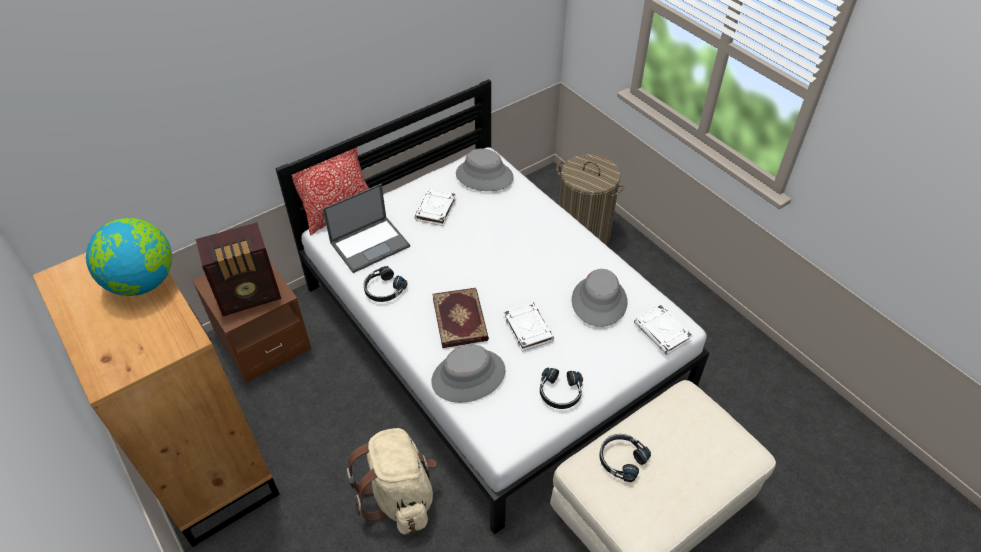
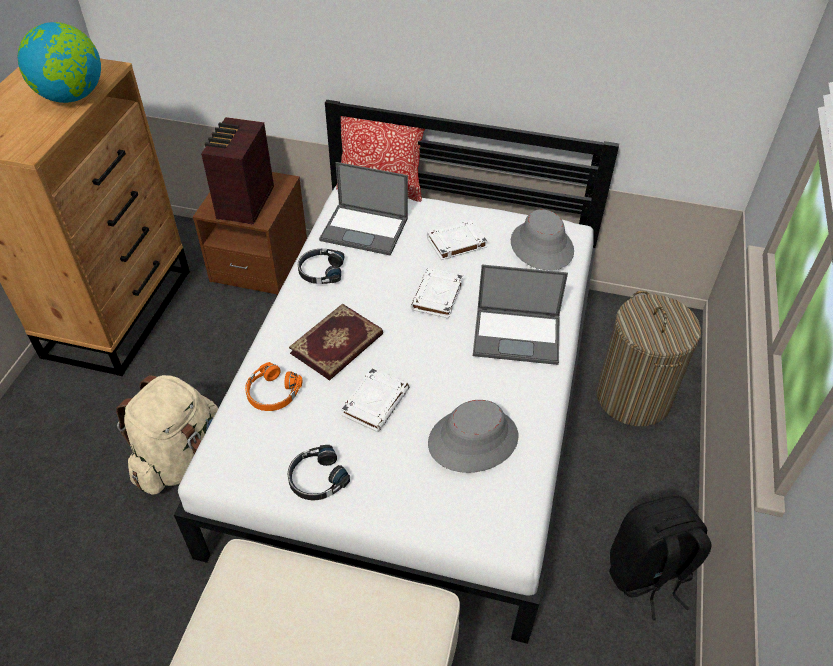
camera: 50 degrees right, 0 degrees up
radio [195,222,281,316] -> radio turned 75 degrees clockwise [201,117,274,224]
grey hat [432,345,505,403] -> orange headphones [245,362,303,411]
black headphones [599,434,651,482] -> none
white book [634,305,693,355] -> white book moved to [411,268,463,319]
none -> laptop [473,265,568,365]
none -> black backpack [609,496,712,620]

